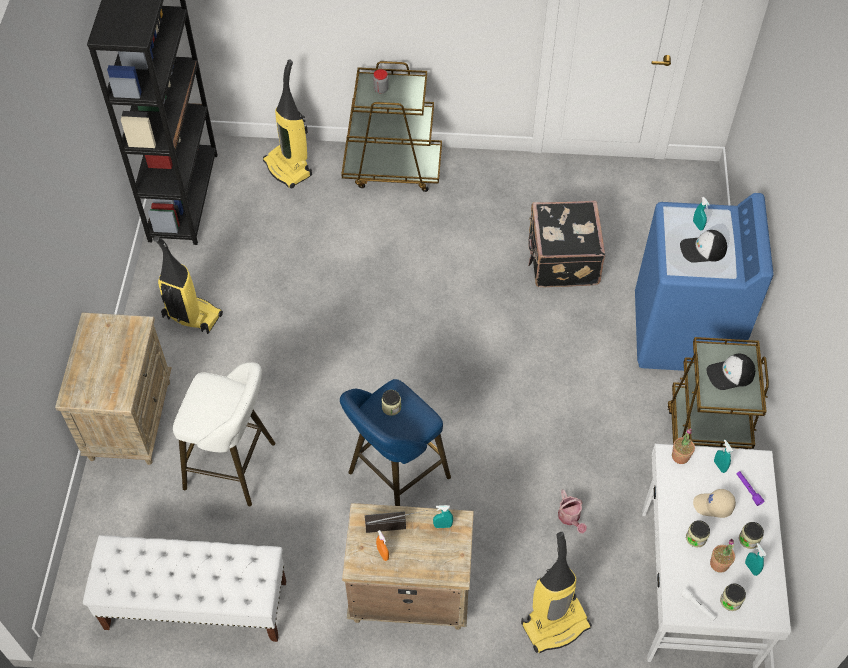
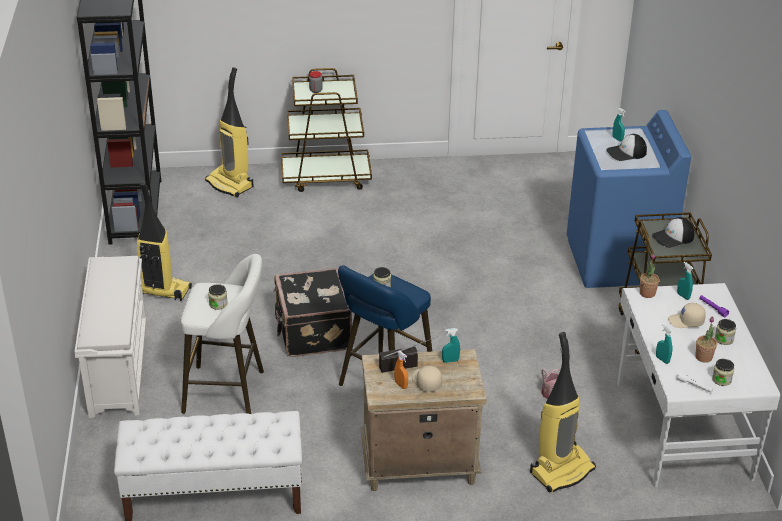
camera: 10 degrees left, 20 degrees down
beige nightstand [55,312,172,465] -> white shoe rack [75,256,147,418]
black suitcase [528,201,605,287] -> black suitcase moved to [273,268,352,357]
jar [686,520,710,547] -> jar moved to [208,284,228,310]
turquoise spray bottle [745,543,766,576] -> turquoise spray bottle moved to [656,324,673,364]
none -> beige cap [412,366,442,392]

